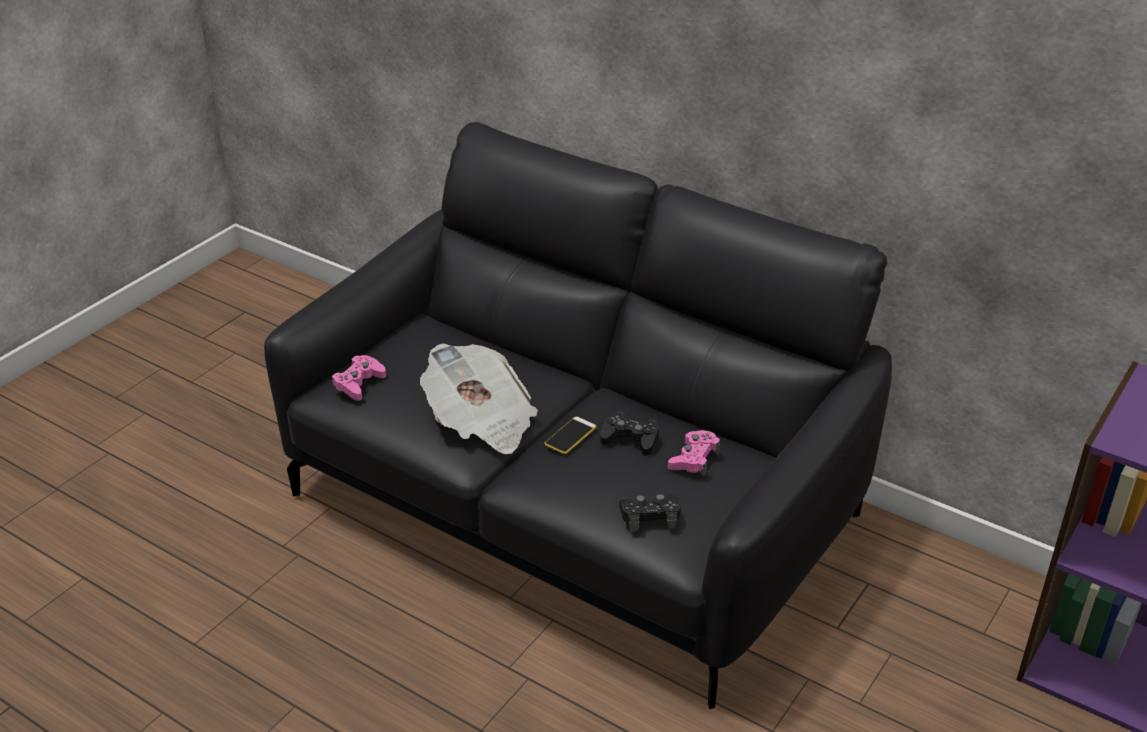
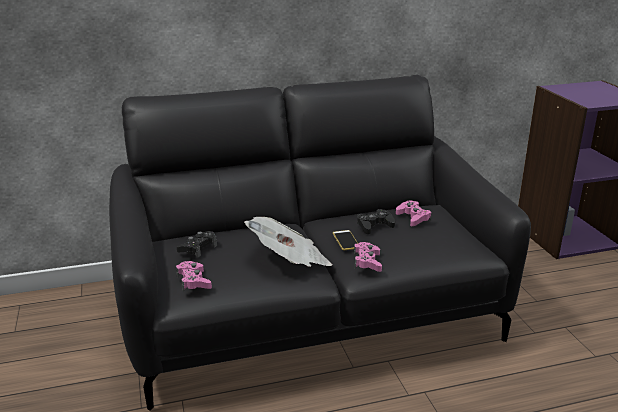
camera: 50 degrees left, 10 degrees down
black game controller [619,494,681,531] -> black game controller moved to [177,231,217,258]
none -> pink game controller [354,242,382,272]

